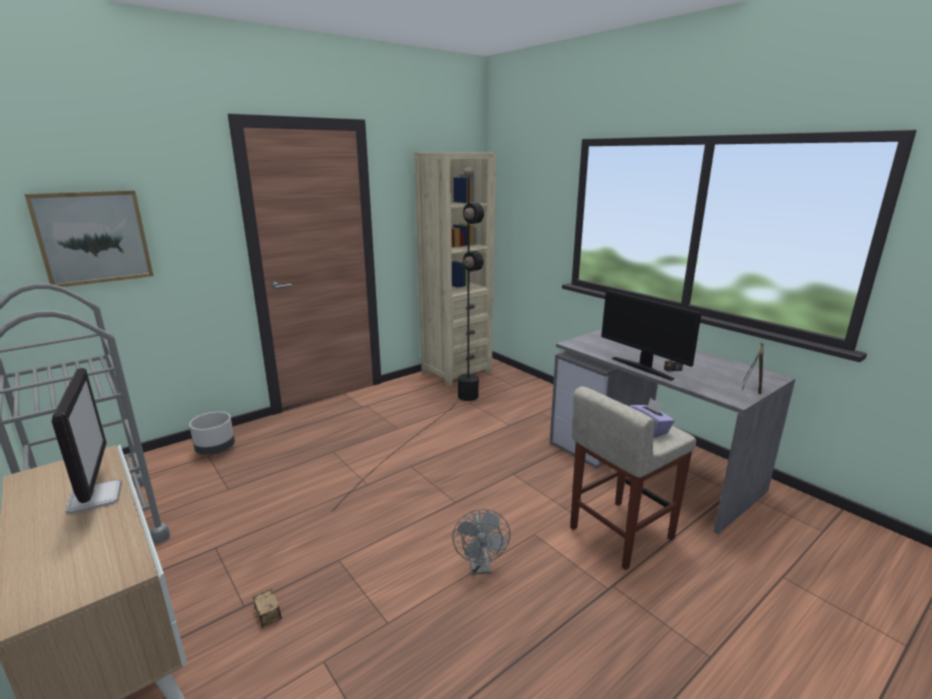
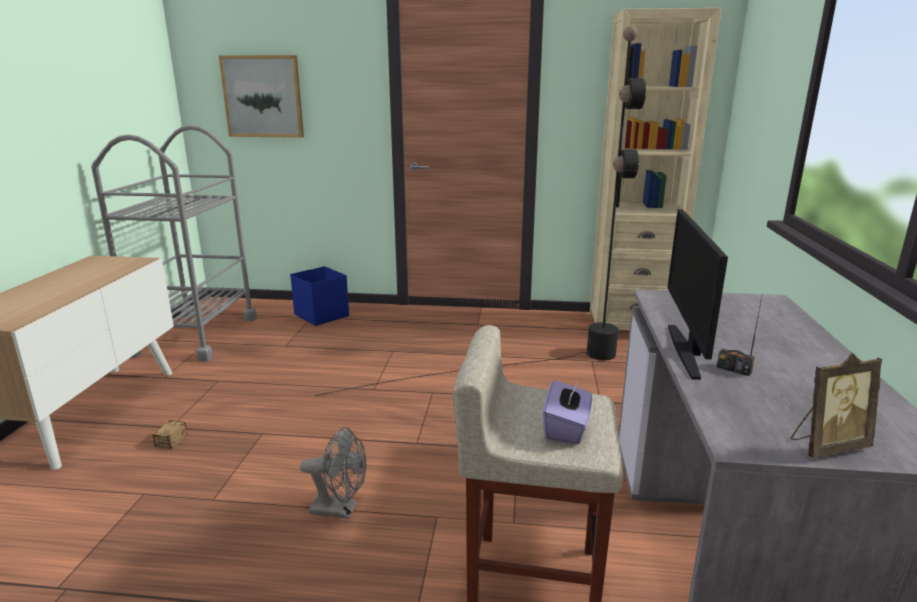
camera: 45 degrees right, 0 degrees up
monitor [52,368,122,514] -> none
grey planter [189,412,235,455] -> blue storage box [290,266,349,326]
grey fan [452,509,510,575] -> grey fan turned 120 degrees counterclockwise [300,427,366,519]

